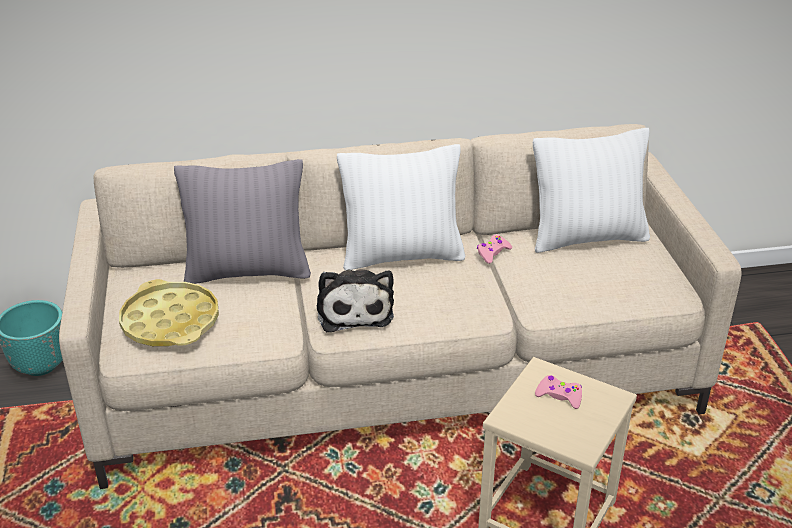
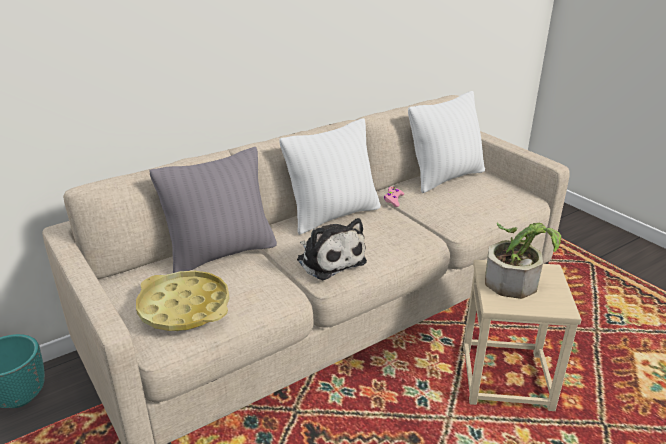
camera: 25 degrees left, 5 degrees down
pink game controller [535,375,582,409] -> potted plant [485,223,561,299]

